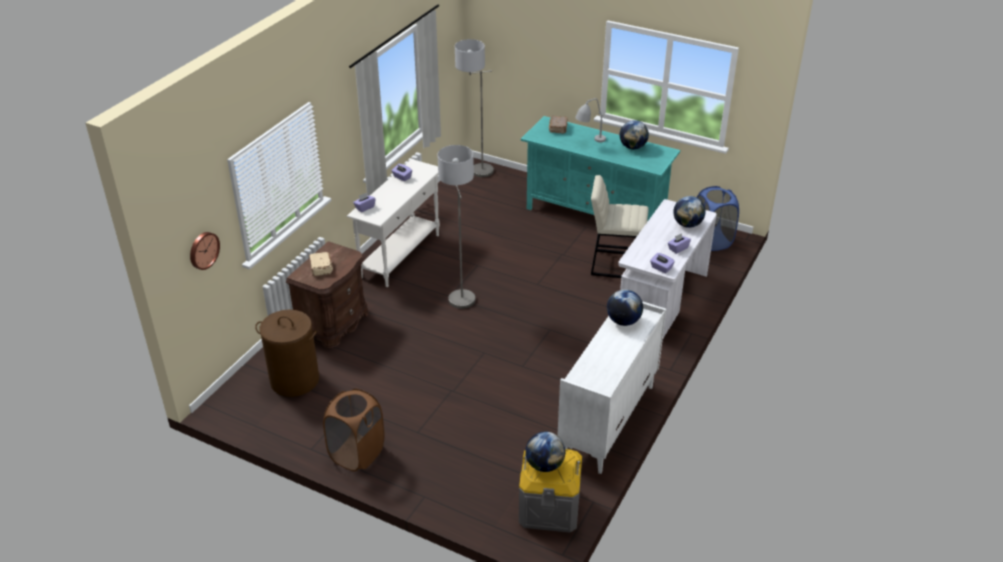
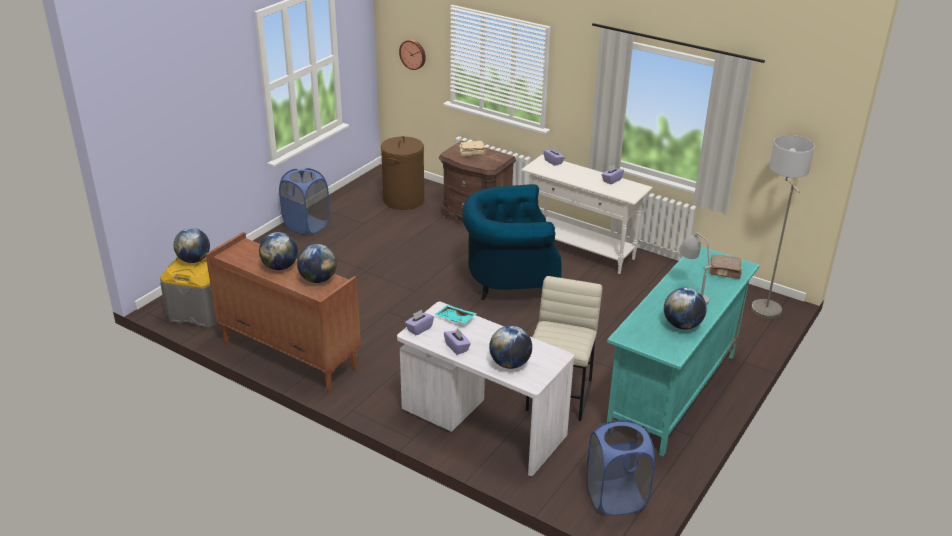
camera: 95 degrees right, 5 degrees down
brown laundry basket [323,389,385,472] -> blue laundry basket [279,168,330,235]
grey floor lamp [438,145,475,309] -> blue armchair [462,184,561,300]
white cabinet [557,301,666,474] -> brown cabinet [206,232,361,392]
none -> globe [259,232,298,270]
none -> turquoise tray [434,305,477,324]

